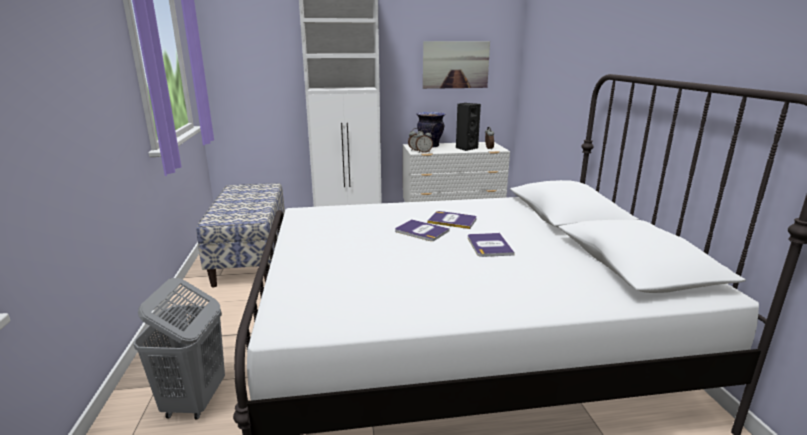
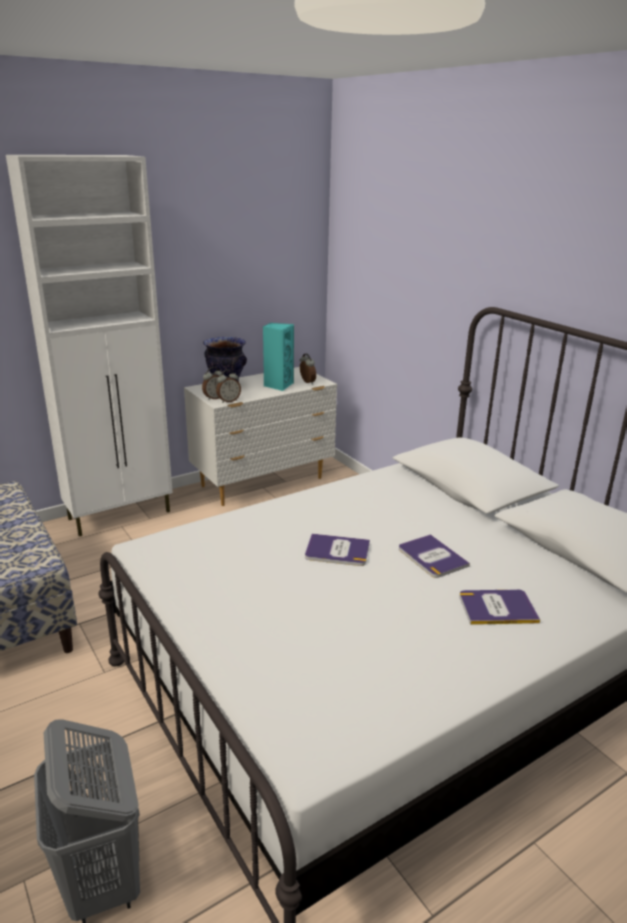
camera: 25 degrees left, 5 degrees up
picture [423,41,490,89] -> none
book [427,211,477,229] -> book moved to [459,589,540,625]
black speaker [456,103,481,151] -> turquoise speaker [263,323,294,391]

